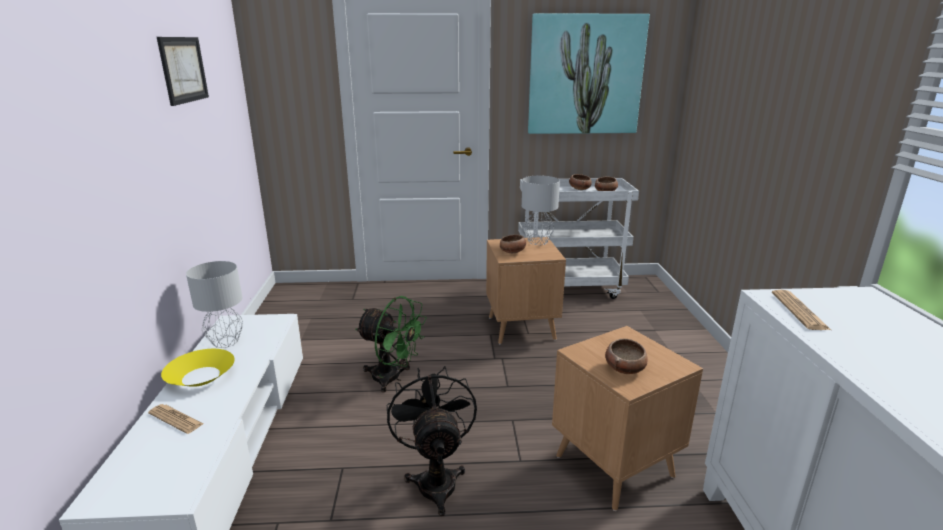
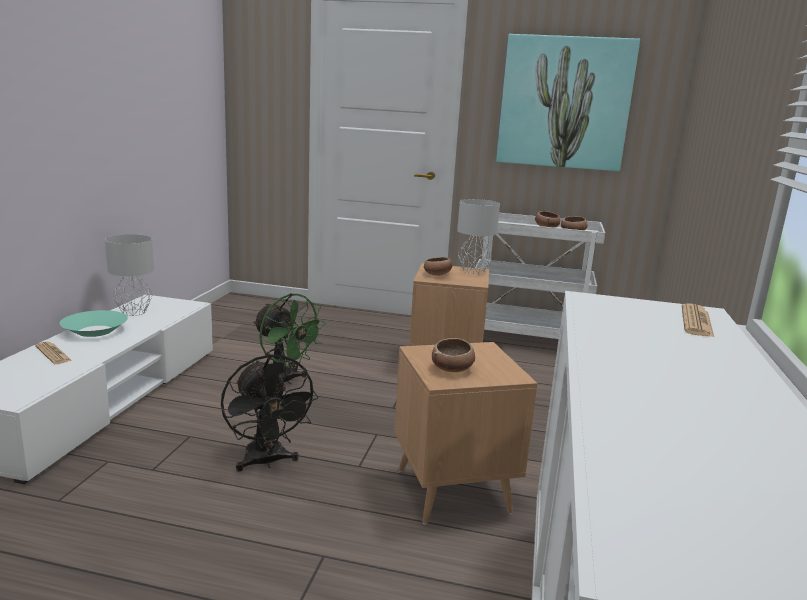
camera: 15 degrees right, 5 degrees down
picture [157,37,209,106] -> none
yellow bowl [161,349,235,387] -> turquoise bowl [59,310,128,337]
black fan [387,366,477,516] -> black fan turned 150 degrees clockwise [221,354,319,471]
newspaper [772,290,831,330] -> newspaper moved to [682,304,714,337]

